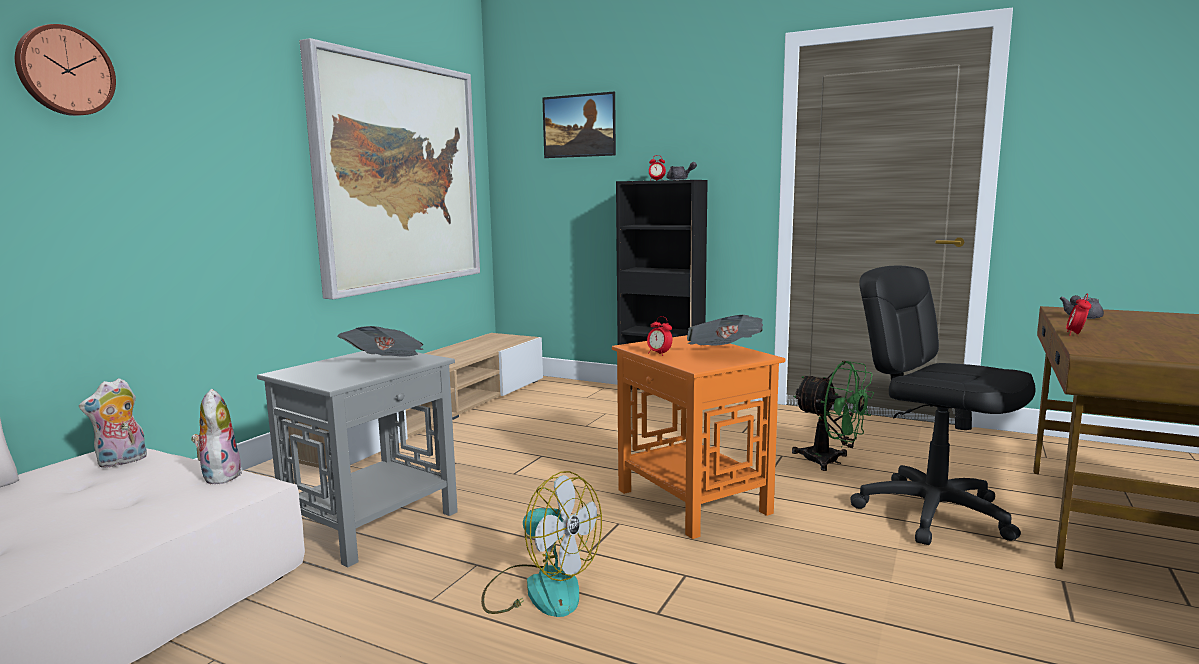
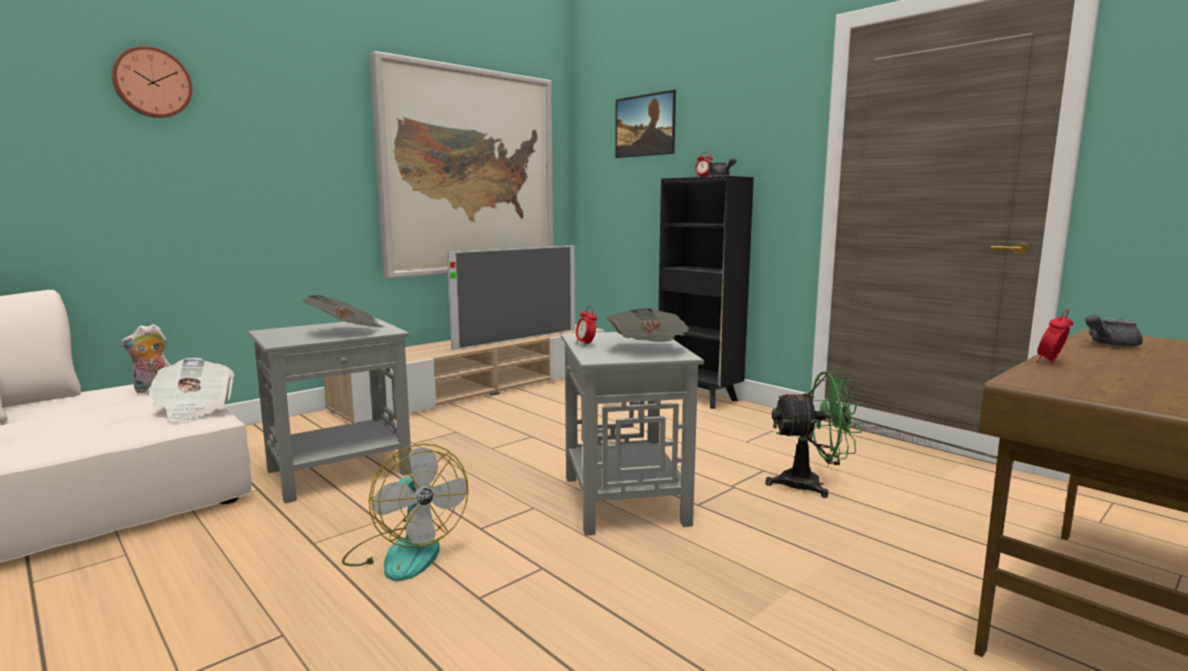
camera: 20 degrees right, 0 degrees up
plush toy [191,389,242,484] -> newspaper [147,358,235,422]
orange side table [612,335,785,539] -> grey side table [561,332,704,536]
green fan [792,361,874,471] -> green fan turned 60 degrees counterclockwise [765,371,862,498]
black office chair [850,266,1036,545] -> none
none -> television [447,245,575,350]

